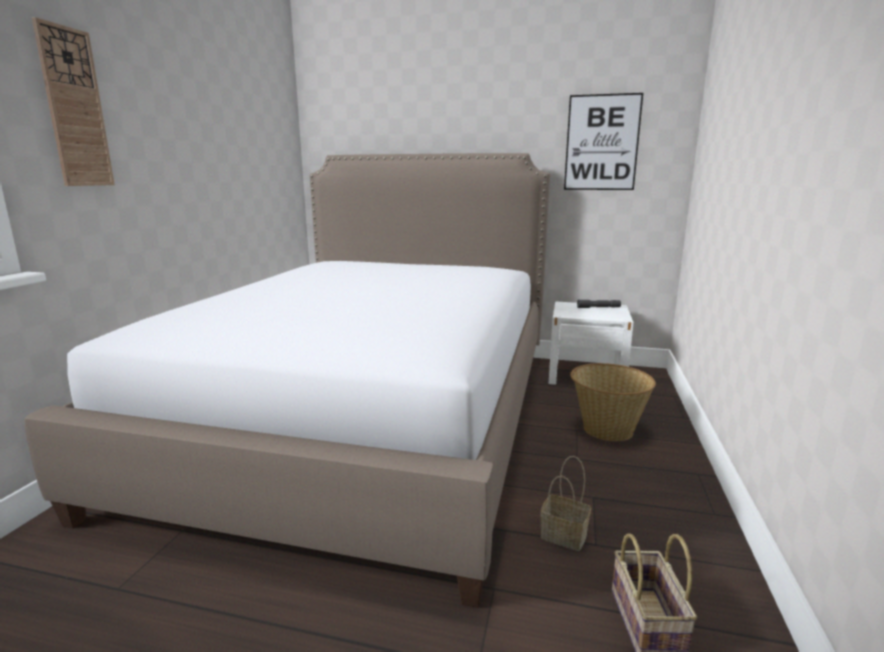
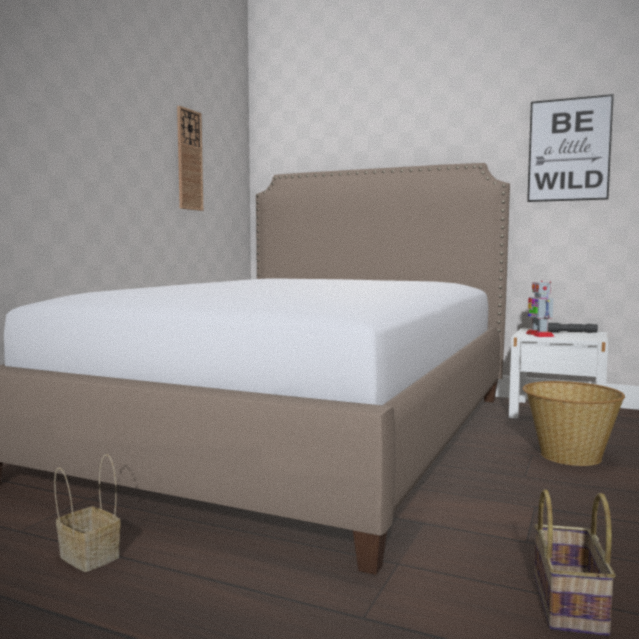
camera: 10 degrees right, 10 degrees down
wall clock [32,17,115,186] -> wall clock moved to [177,106,203,211]
basket [540,456,591,551] -> basket moved to [54,454,121,572]
none -> toy robot [525,281,554,337]

